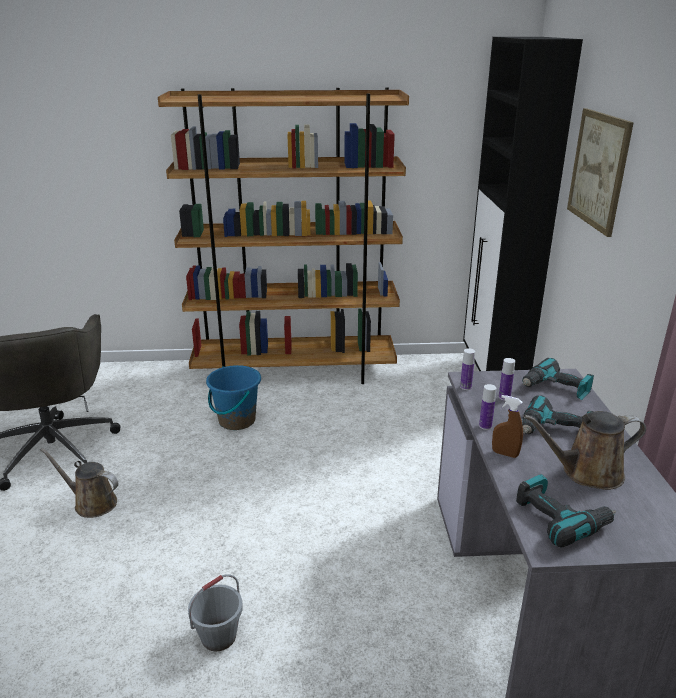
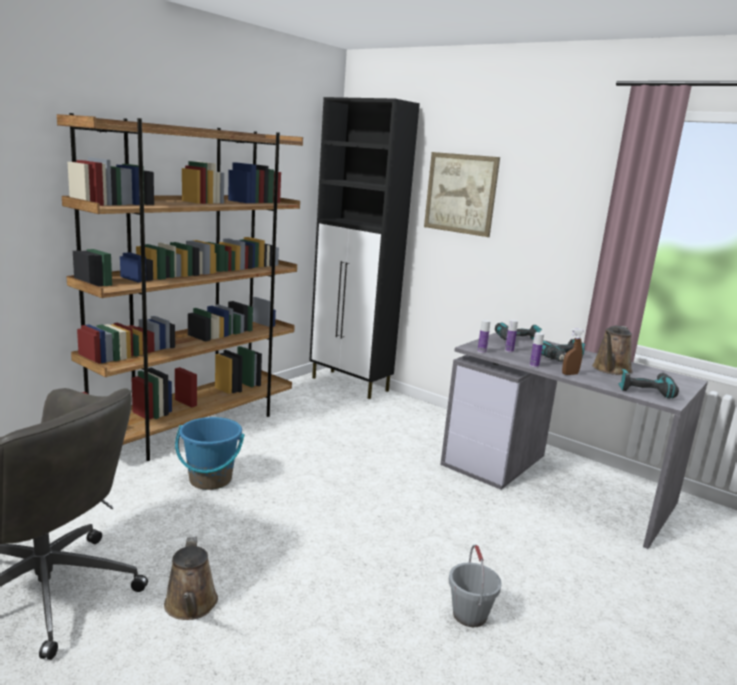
camera: 50 degrees left, 10 degrees down
brown watering can [40,448,119,518] -> brown watering can turned 75 degrees counterclockwise [164,536,218,620]

